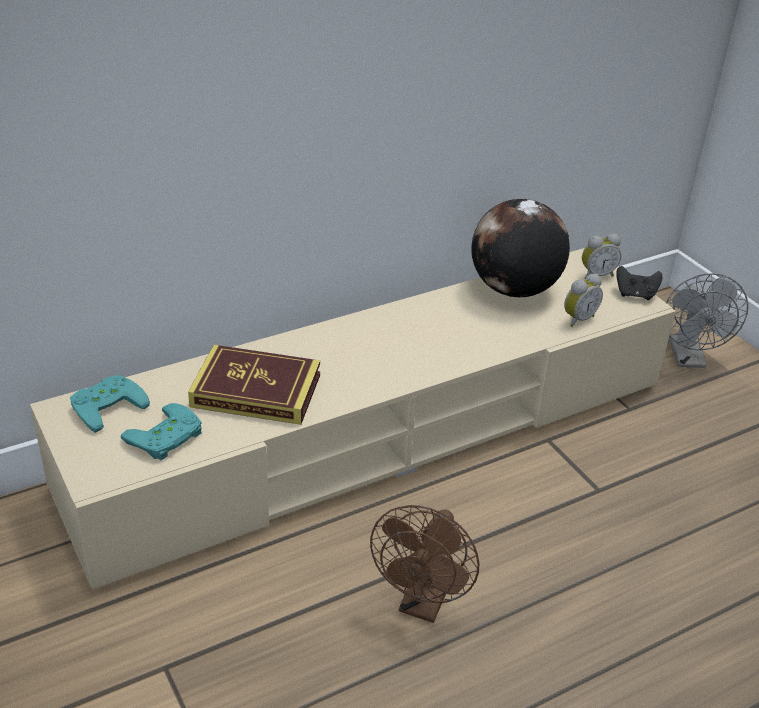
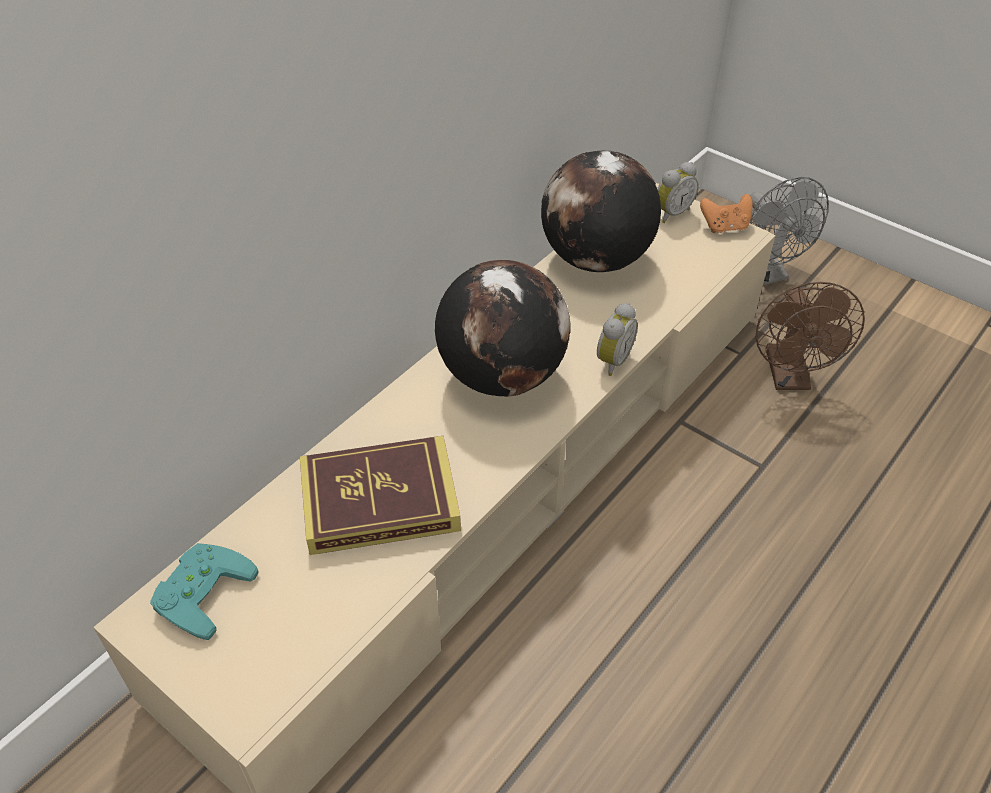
camera: 20 degrees left, 10 degrees up
turquoise game controller [121,403,202,461] -> none
brown fan [370,505,480,623] -> brown fan moved to [756,282,865,390]
alarm clock [564,274,603,327] -> alarm clock moved to [597,303,638,376]
black game controller [616,266,663,300] -> orange game controller [700,194,753,233]
none -> globe [435,260,571,397]

